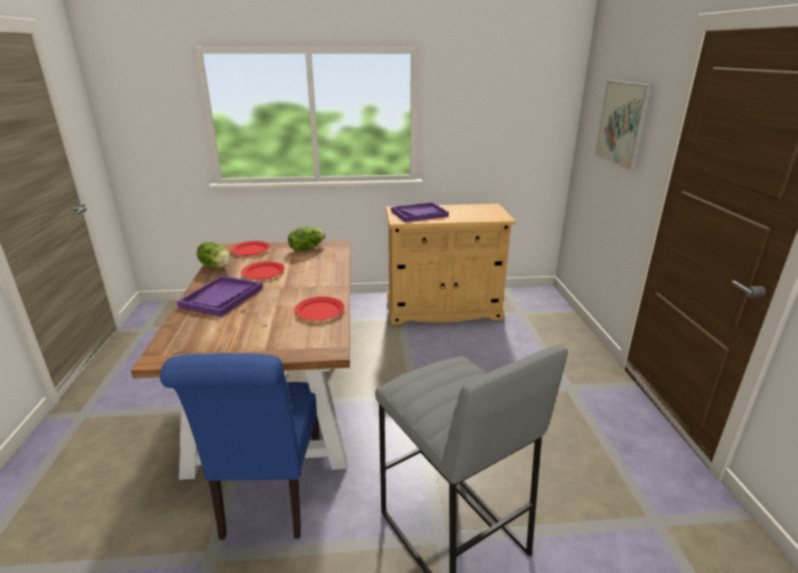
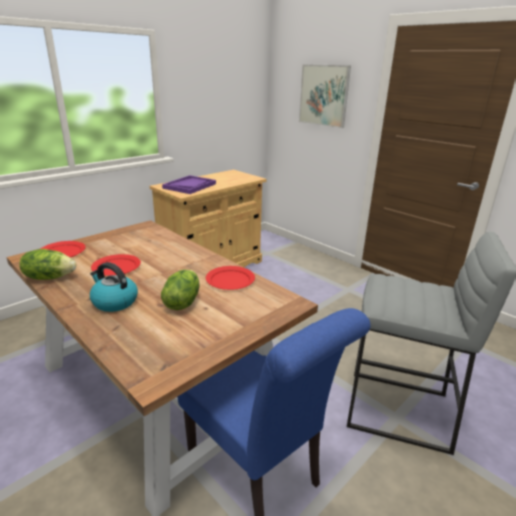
camera: 40 degrees left, 0 degrees up
purple tray [177,275,263,317] -> kettle [90,262,138,312]
lettuce [288,227,325,251] -> lettuce moved to [161,270,199,310]

